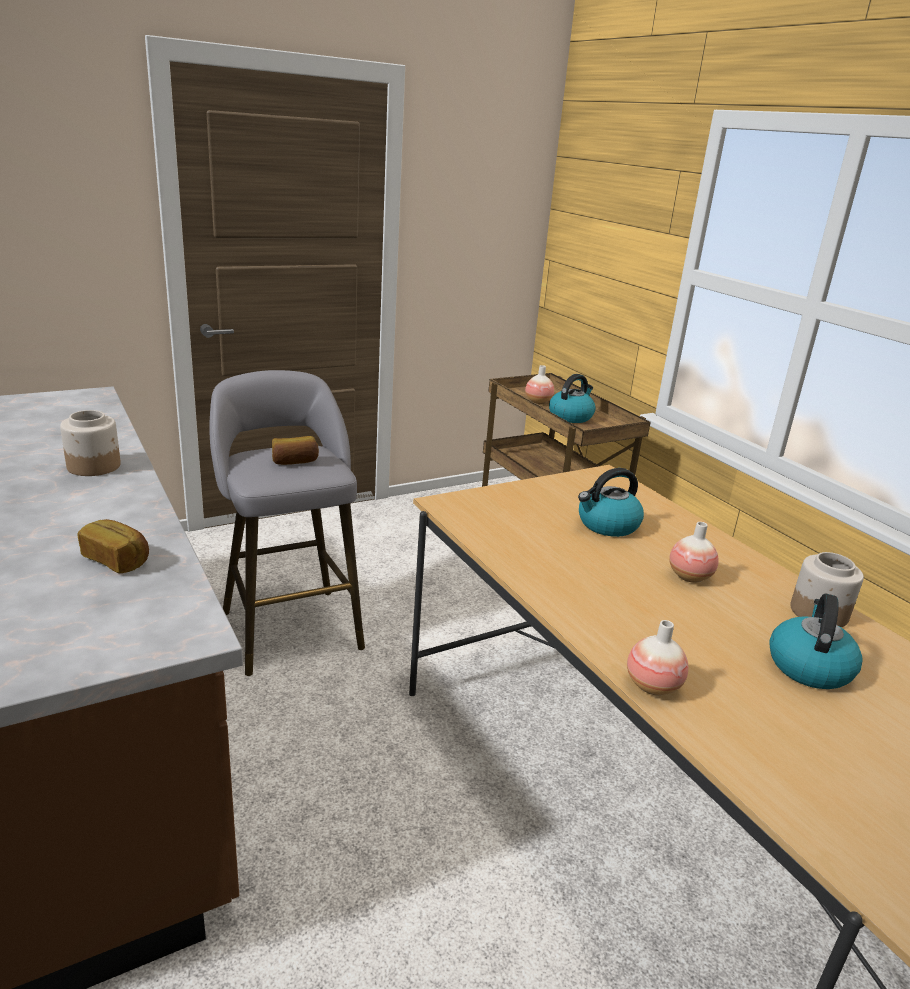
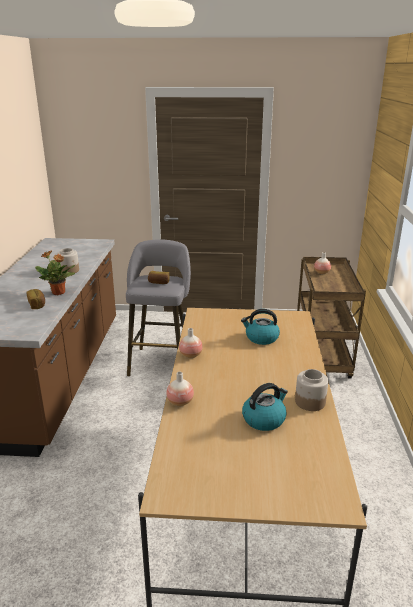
camera: 35 degrees right, 0 degrees up
kettle [549,374,596,423] -> none
vase [669,522,719,583] -> vase moved to [179,328,203,358]
none -> potted plant [35,251,75,295]

